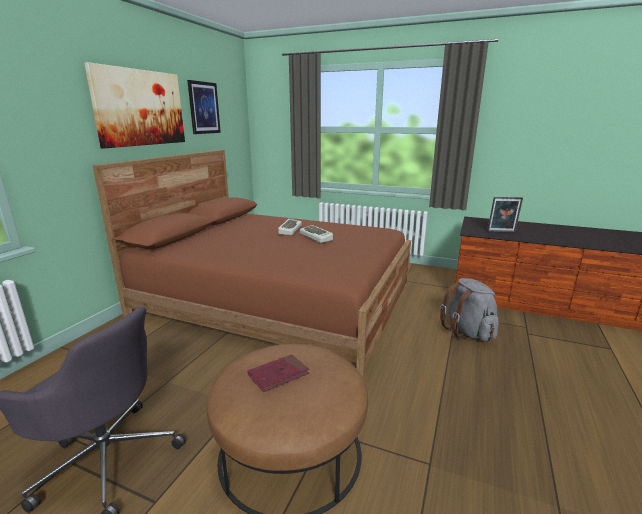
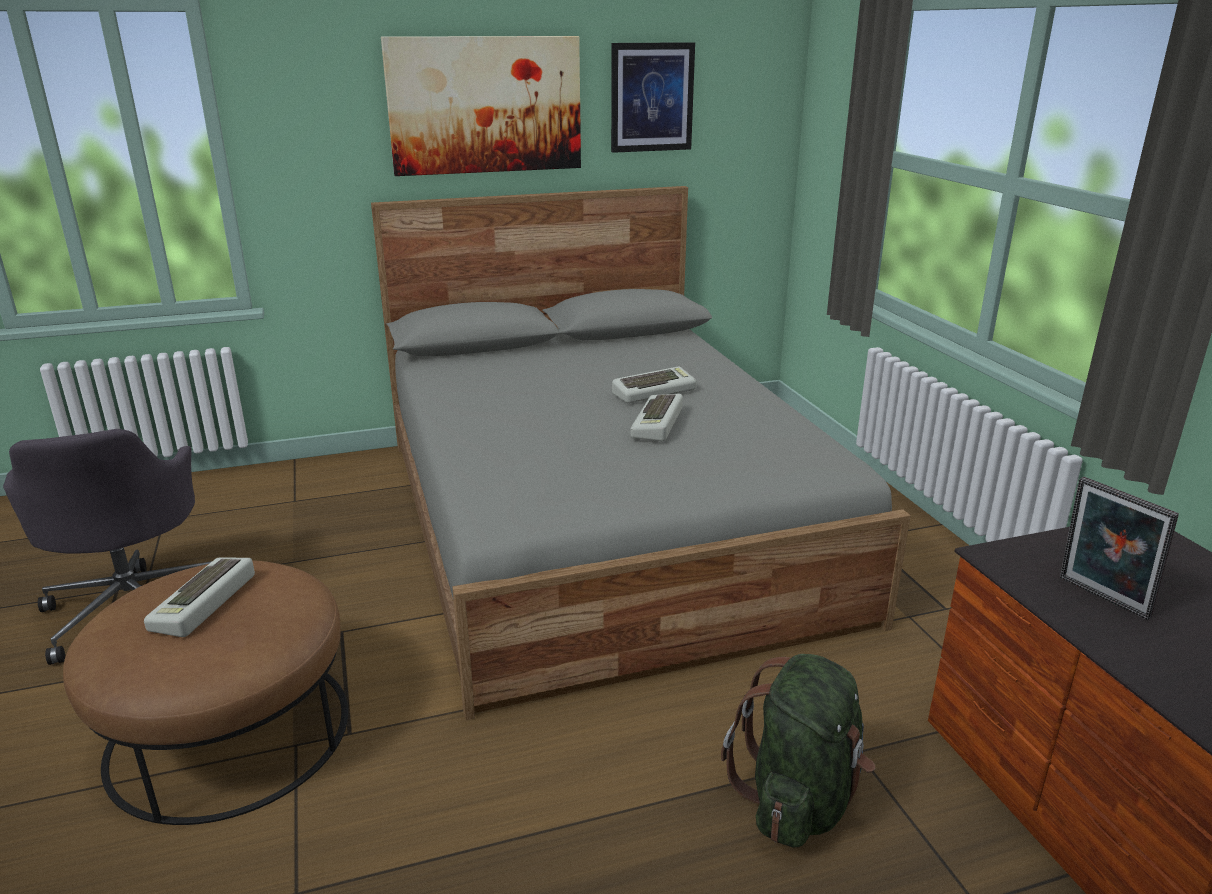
camera: 50 degrees right, 5 degrees up
brown bed [93,150,411,377] -> grey bed [371,186,910,720]
red book [247,354,309,392] -> keyboard [144,558,255,637]
grey backpack [440,278,499,341] -> green backpack [721,654,875,848]

